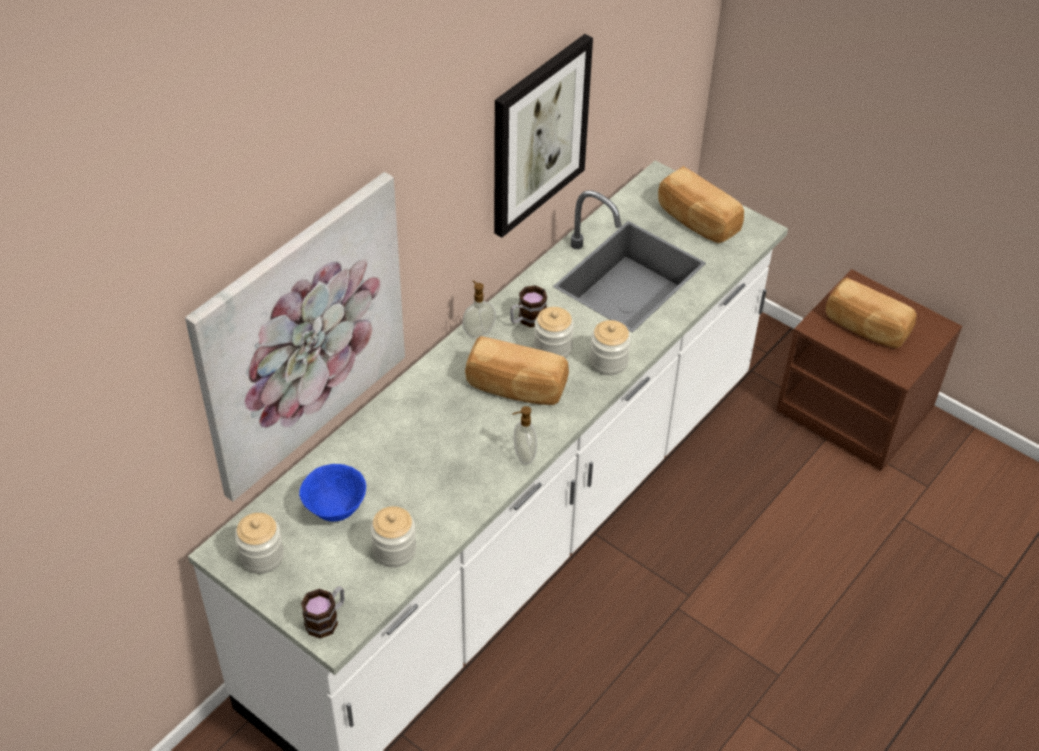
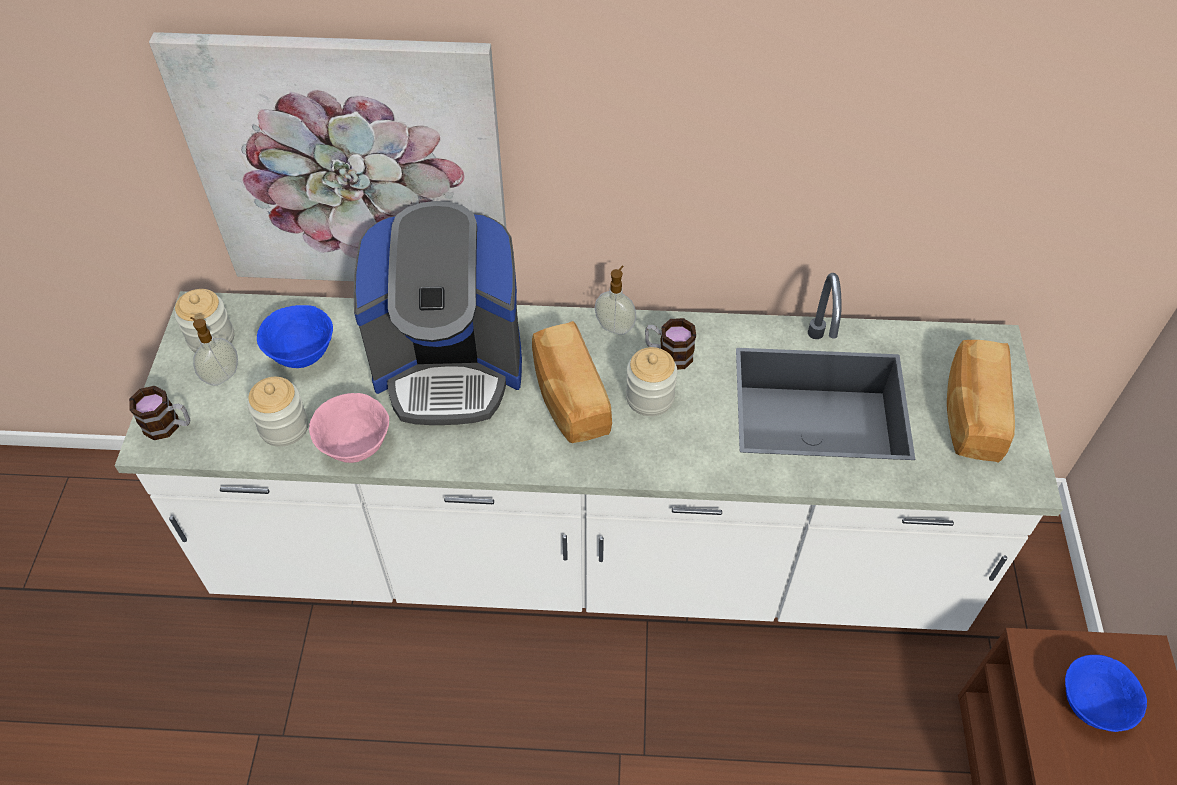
camera: 55 degrees right, 5 degrees up
picture [494,34,593,238] -> none
soap dispenser [513,406,537,464] -> soap dispenser moved to [191,317,238,386]
jar [590,320,631,375] -> none
bread [826,278,917,348] -> blue bowl [1065,655,1147,732]
none -> pink bowl [309,393,389,463]
none -> coffee machine [354,201,522,425]

